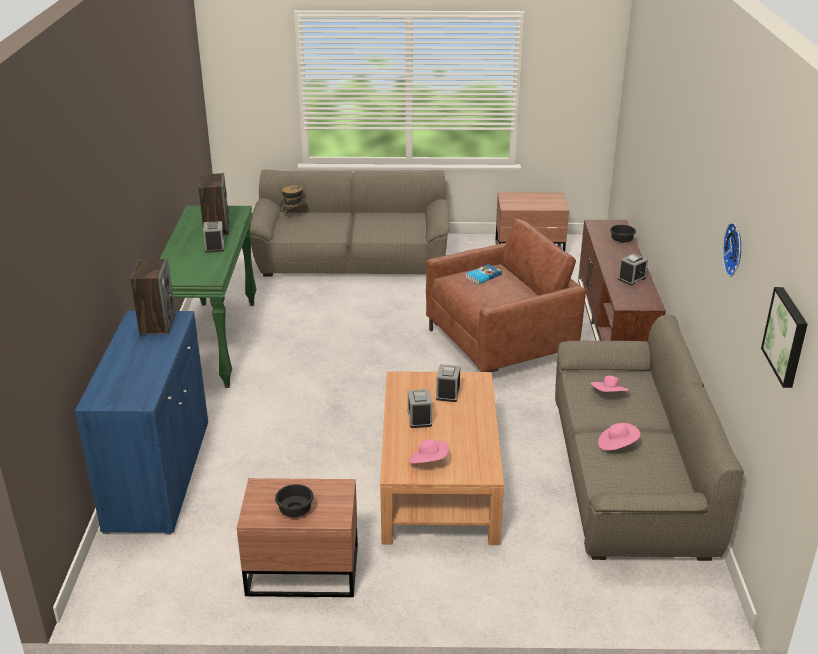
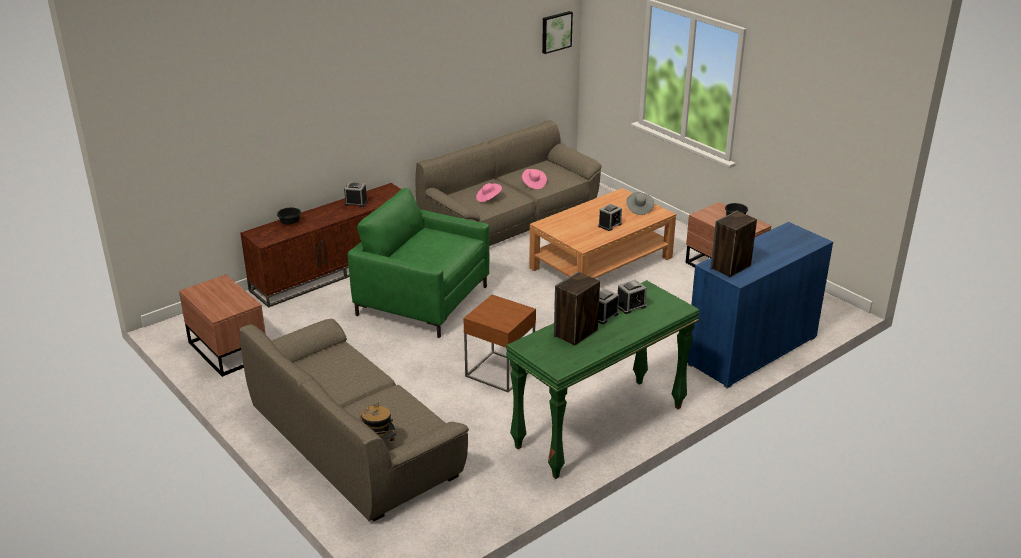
camera: 130 degrees left, 0 degrees up
pink hat [409,439,449,463] -> grey hat [626,192,654,215]
brown armchair [426,219,586,372] -> green armchair [348,188,489,338]
alarm clock [436,364,460,402] -> alarm clock moved to [618,279,647,314]
book [466,264,502,284] -> none
wall clock [722,223,741,277] -> none
none -> brown side table [463,295,536,393]

